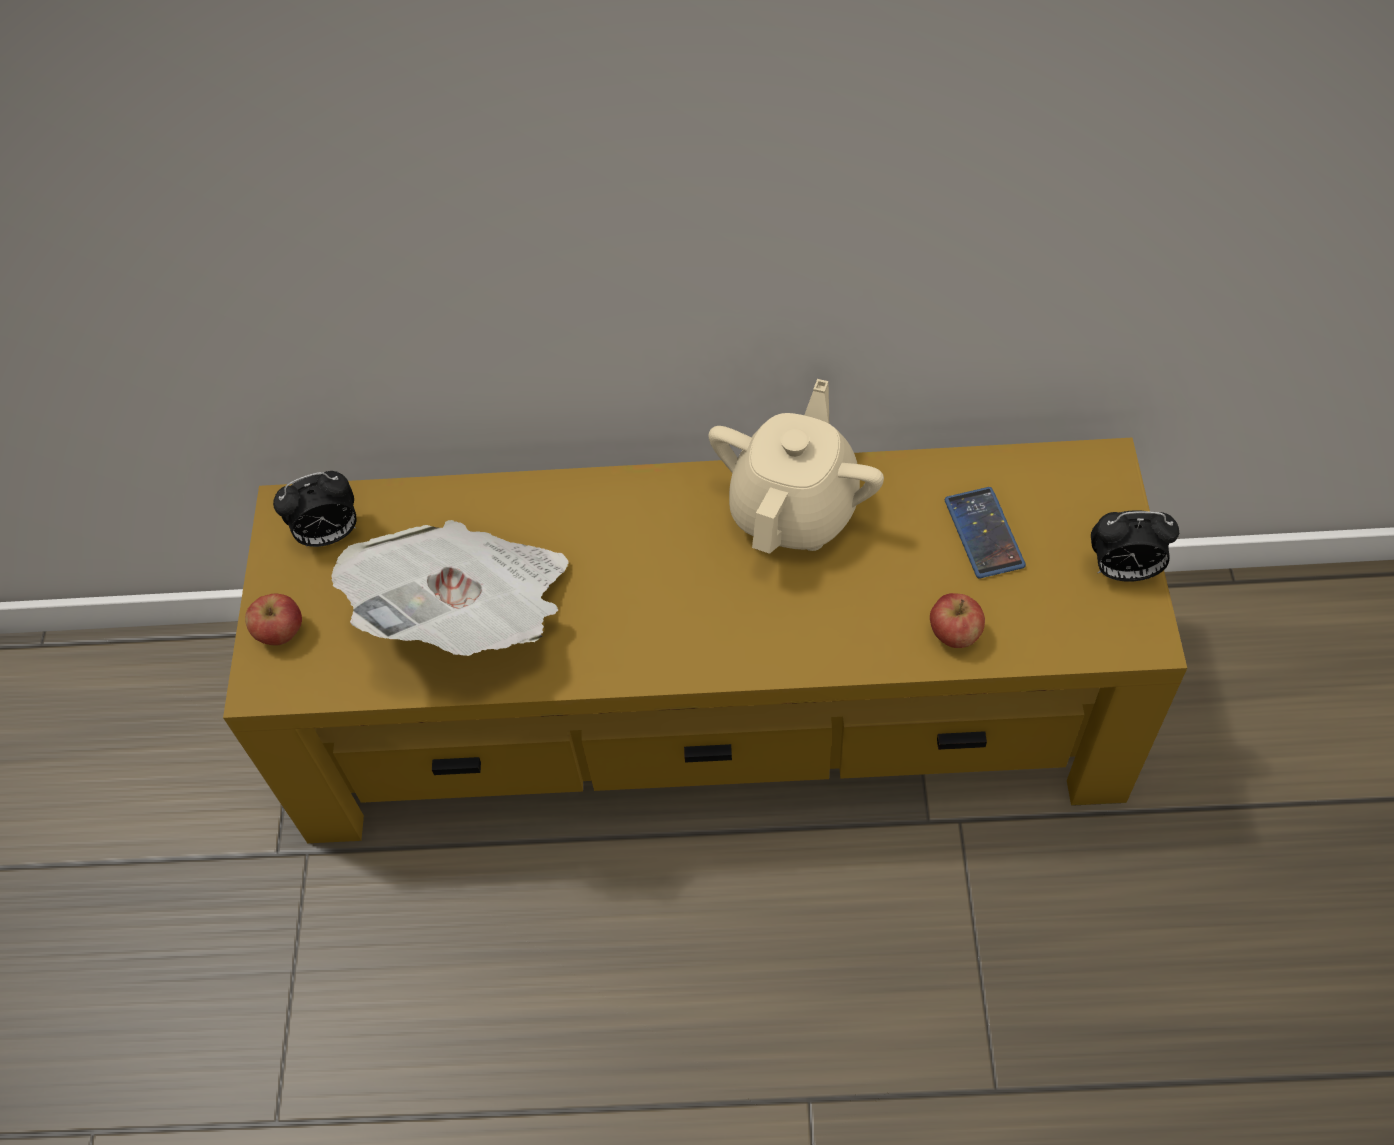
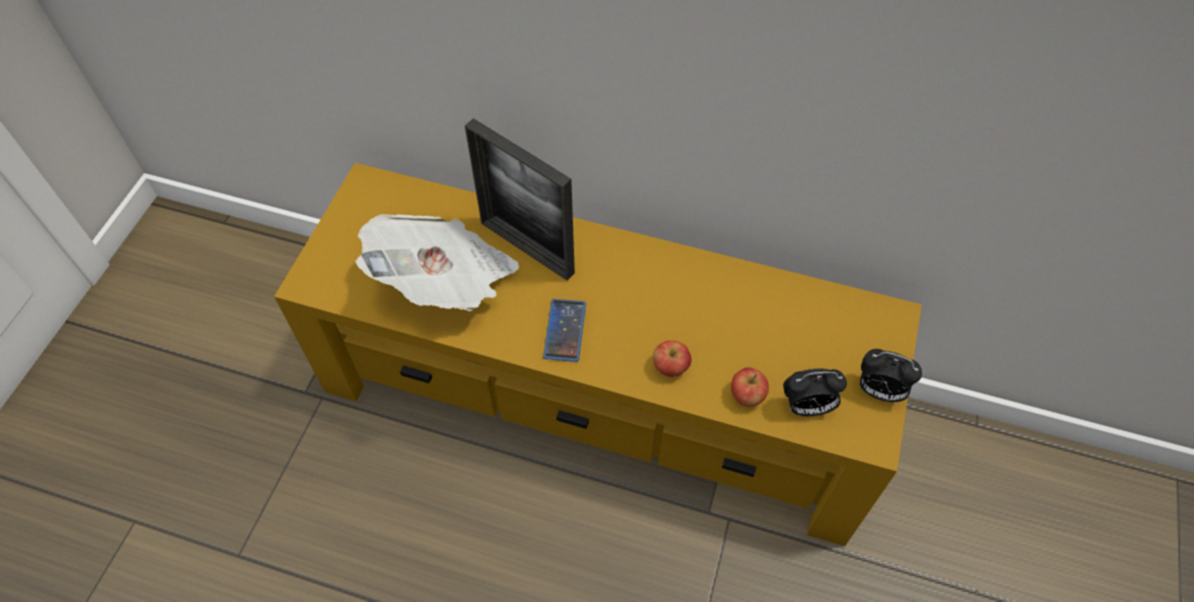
camera: 15 degrees right, 0 degrees up
apple [245,594,302,646] -> apple moved to [653,341,692,377]
alarm clock [273,471,357,547] -> alarm clock moved to [783,369,847,416]
beige teapot [709,379,884,554] -> none
phone [945,487,1026,578] -> phone moved to [543,299,586,362]
none -> picture frame [465,118,575,281]

